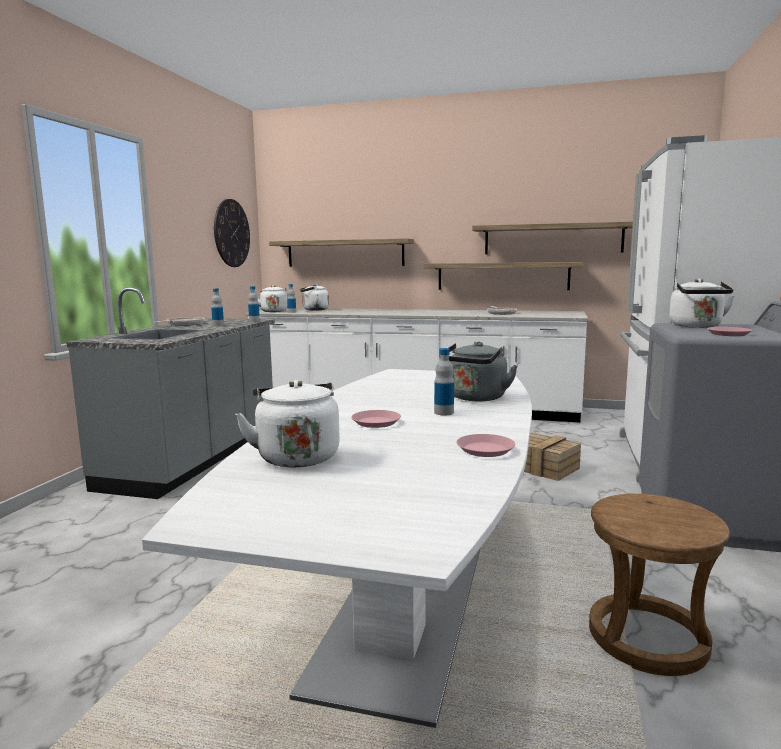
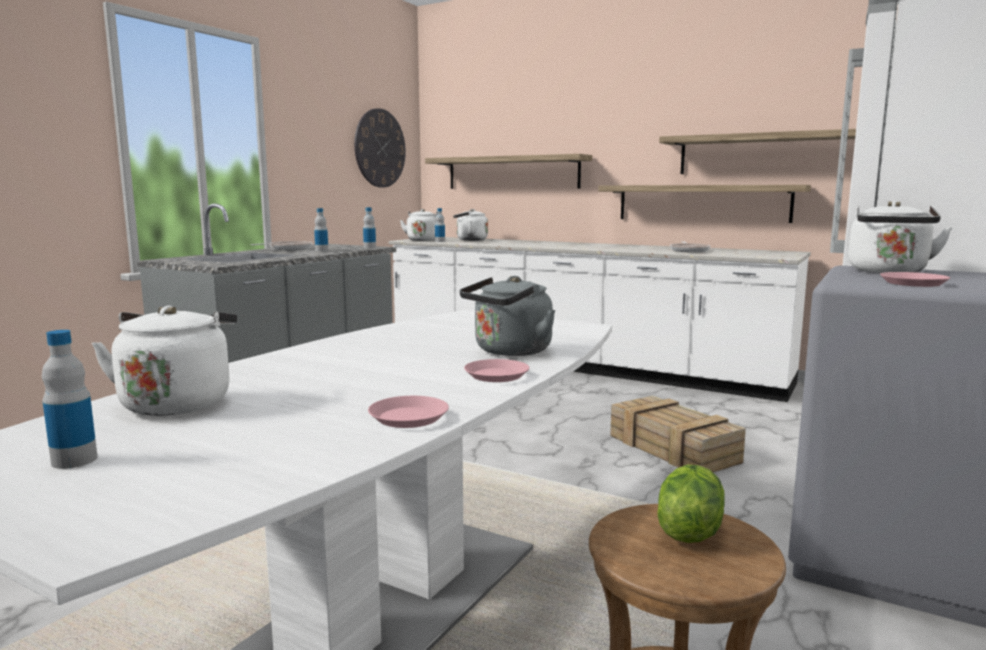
camera: 15 degrees right, 0 degrees up
pink plate [351,410,401,428] -> pink plate moved to [464,359,529,382]
bottle [434,348,454,415] -> bottle moved to [42,330,98,469]
none -> lettuce [657,464,725,543]

